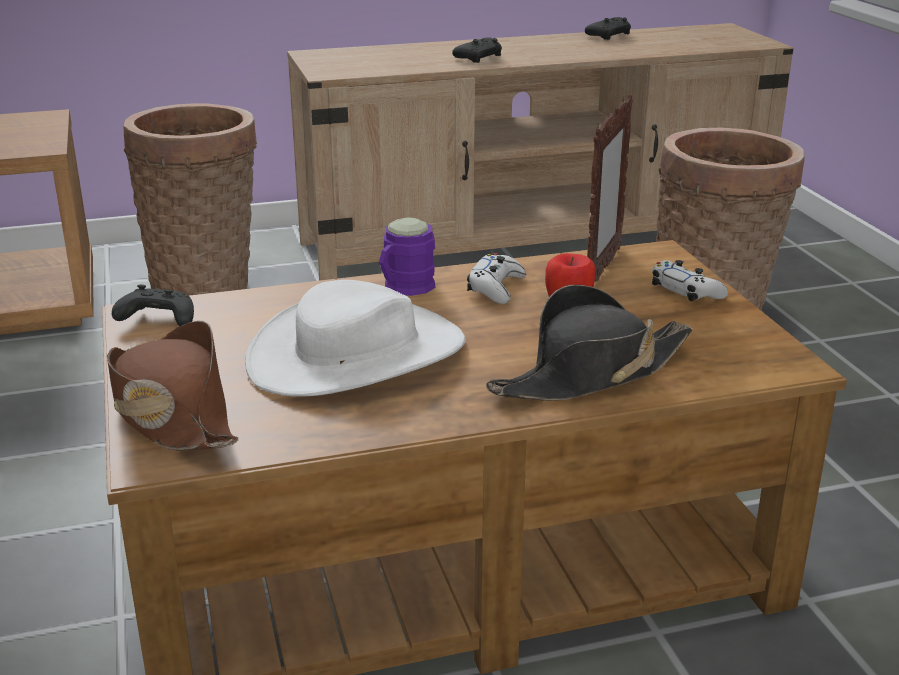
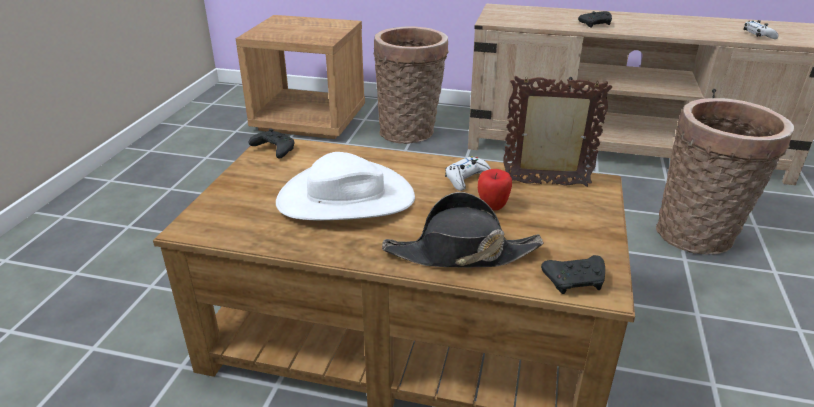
camera: 30 degrees right, 5 degrees up
brown hat [107,321,239,450] -> none
purple mug [379,217,435,296] -> none
black game controller [585,17,631,40] -> black game controller moved to [541,255,605,294]
picture frame [587,94,633,281] -> picture frame turned 135 degrees counterclockwise [503,76,612,187]
white game controller [652,260,728,301] -> white game controller moved to [743,20,778,39]

